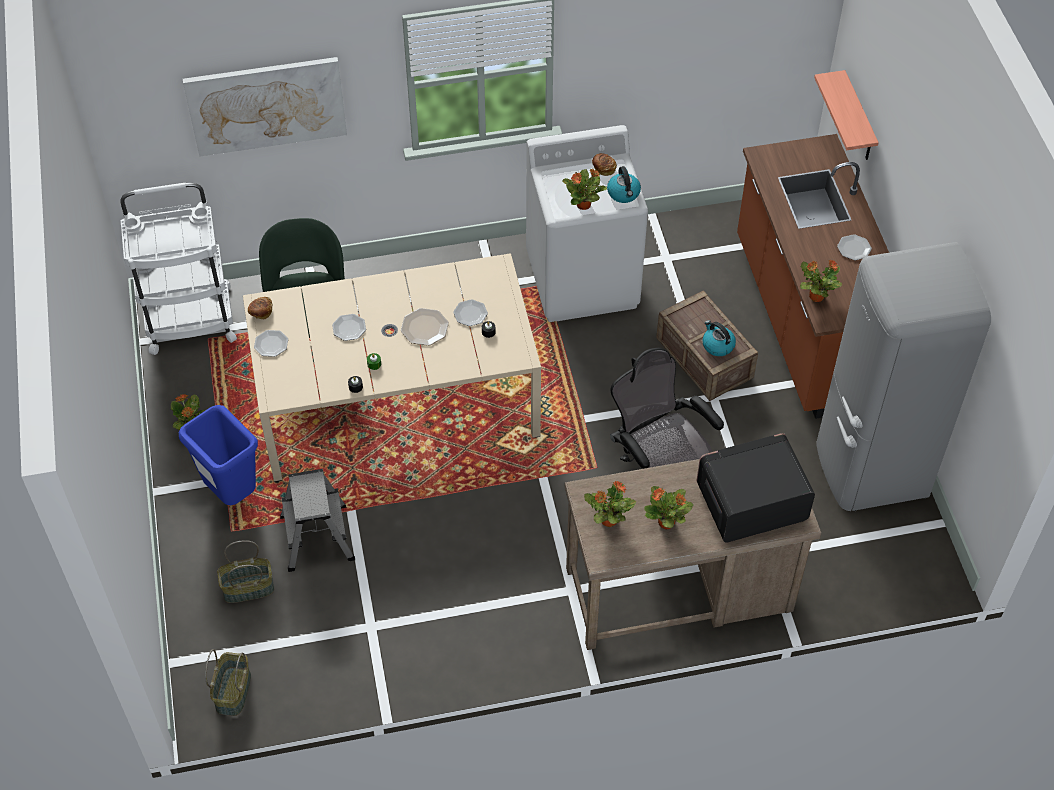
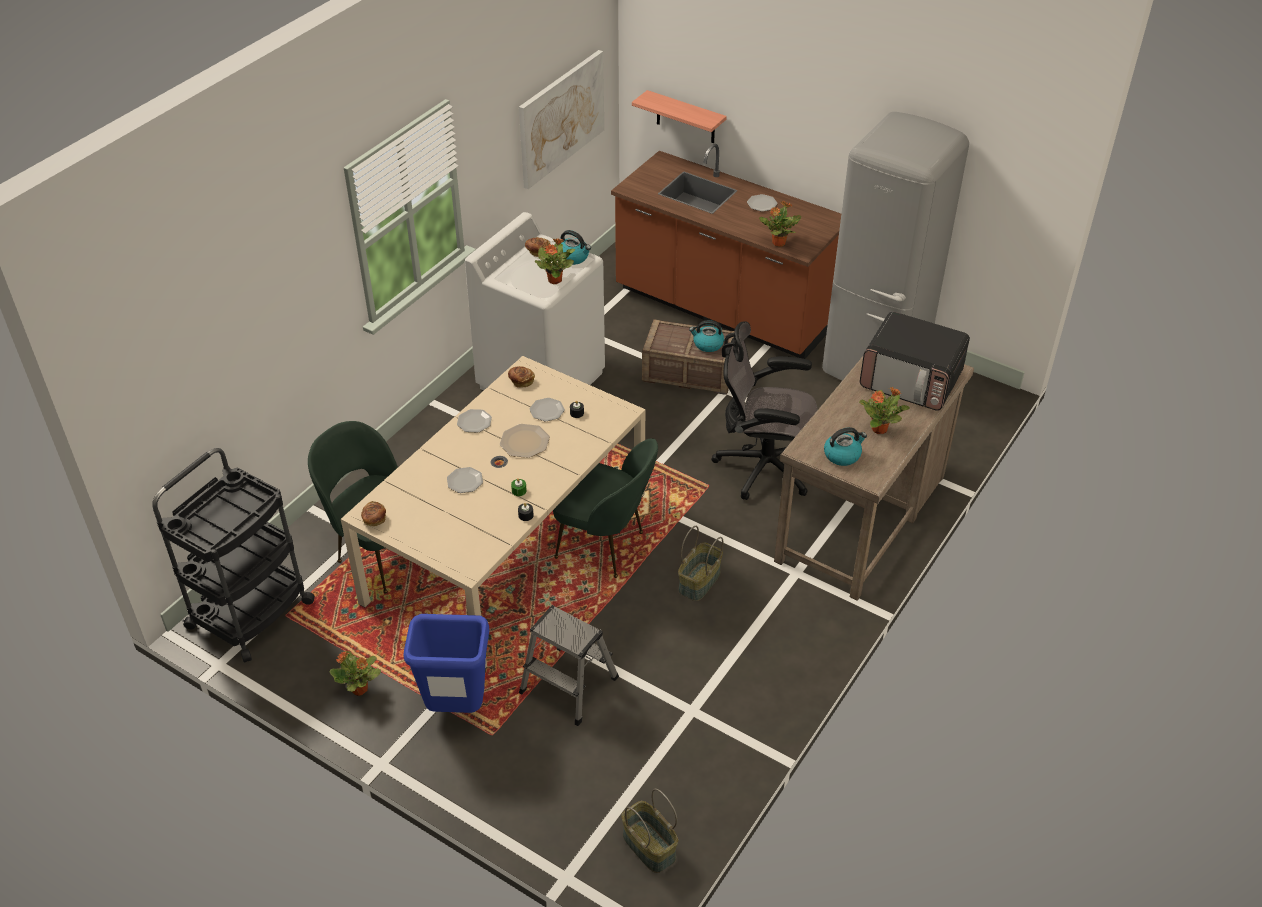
camera: 45 degrees left, 10 degrees down
white cart [120,183,237,355] -> black cart [152,448,315,662]
picture [183,57,347,157] -> picture moved to [519,50,604,189]
basket [217,540,274,603] -> basket moved to [678,526,723,601]
plate [254,330,288,357] -> plate moved to [457,409,492,432]
potted plant [584,481,636,527] -> kettle [824,427,867,466]
microwave [696,433,815,542] -> microwave turned 90 degrees counterclockwise [860,311,970,411]
none -> bread [508,366,535,387]
none -> green chair [553,438,658,578]

